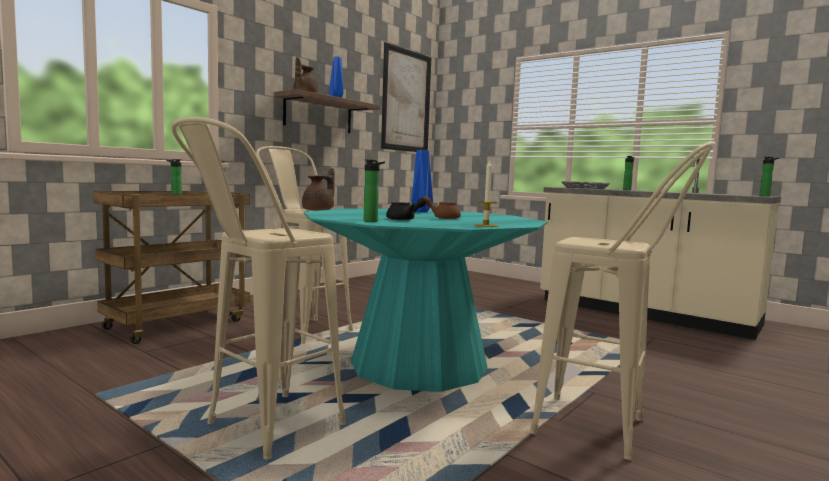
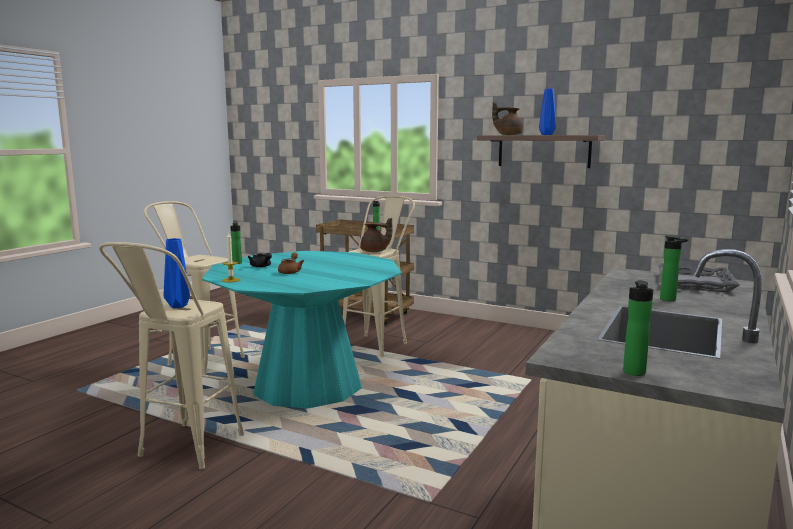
camera: 80 degrees right, 5 degrees up
picture [381,42,431,152] -> none
blue vase [412,150,433,213] -> blue vase moved to [164,238,190,308]

